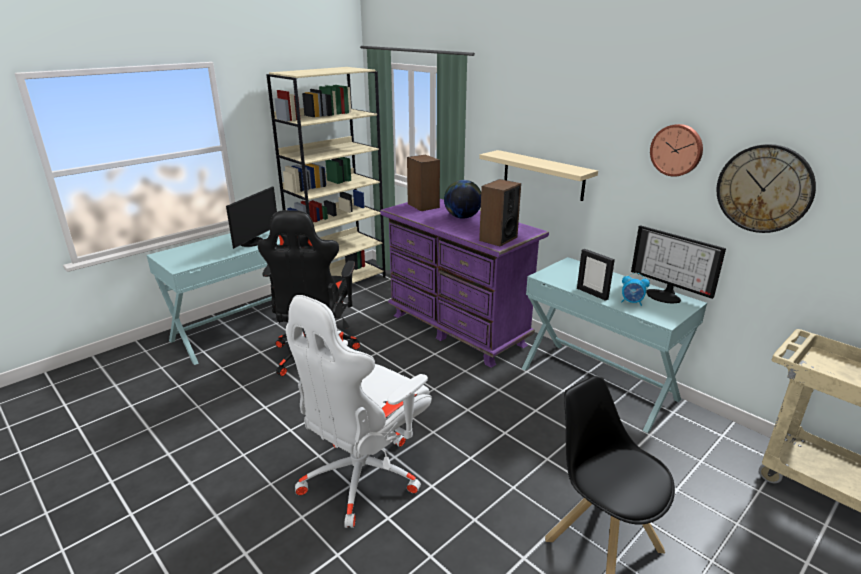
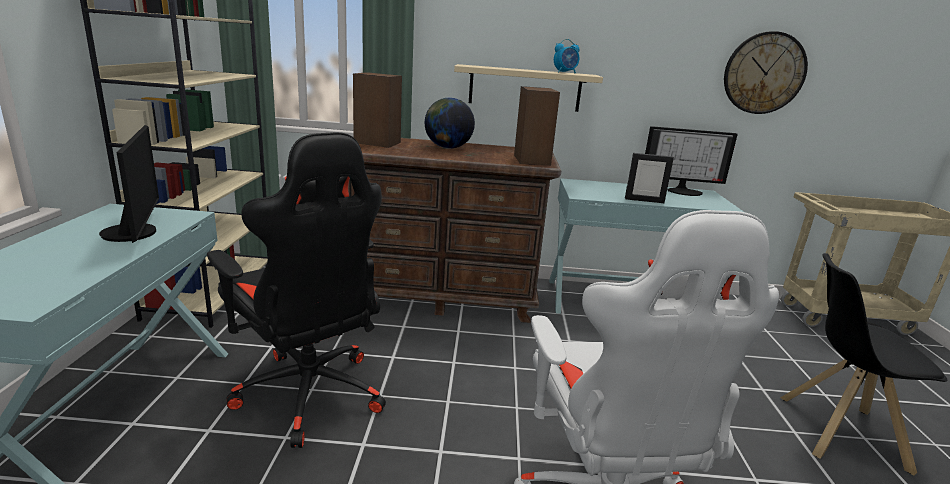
camera: 45 degrees left, 5 degrees down
purple dresser [380,199,549,368] -> brown dresser [348,138,561,323]
alarm clock [621,273,650,306] -> alarm clock moved to [554,39,580,73]
wall clock [650,124,703,177] -> none

